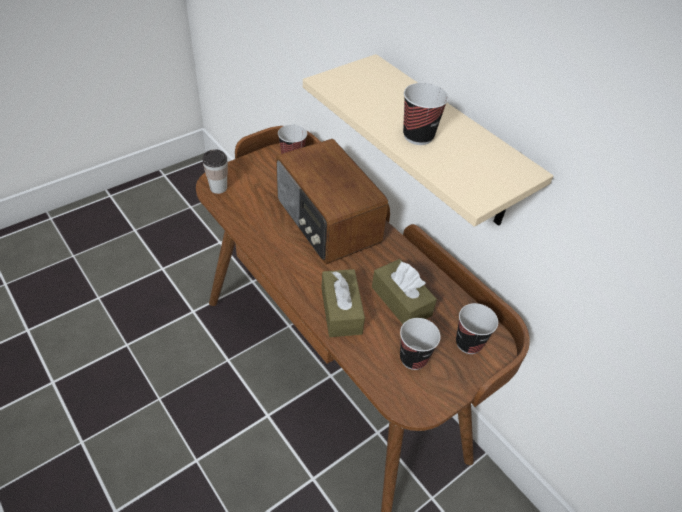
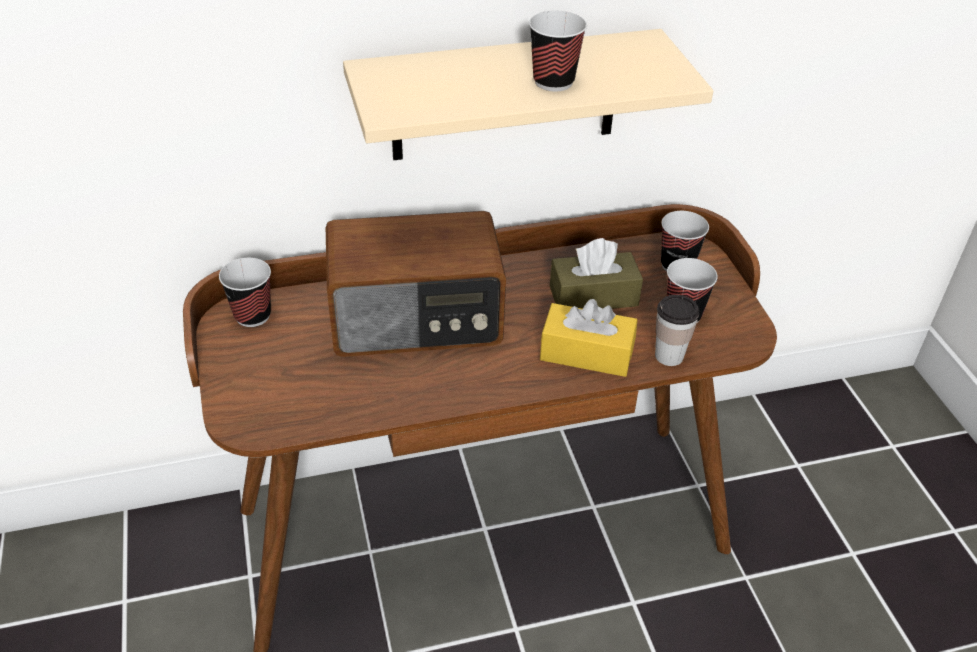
camera: 65 degrees left, 5 degrees down
cup [203,149,228,194] -> cup moved to [655,295,700,366]
brown tissue box [321,269,365,337] -> yellow tissue box [540,299,638,377]

